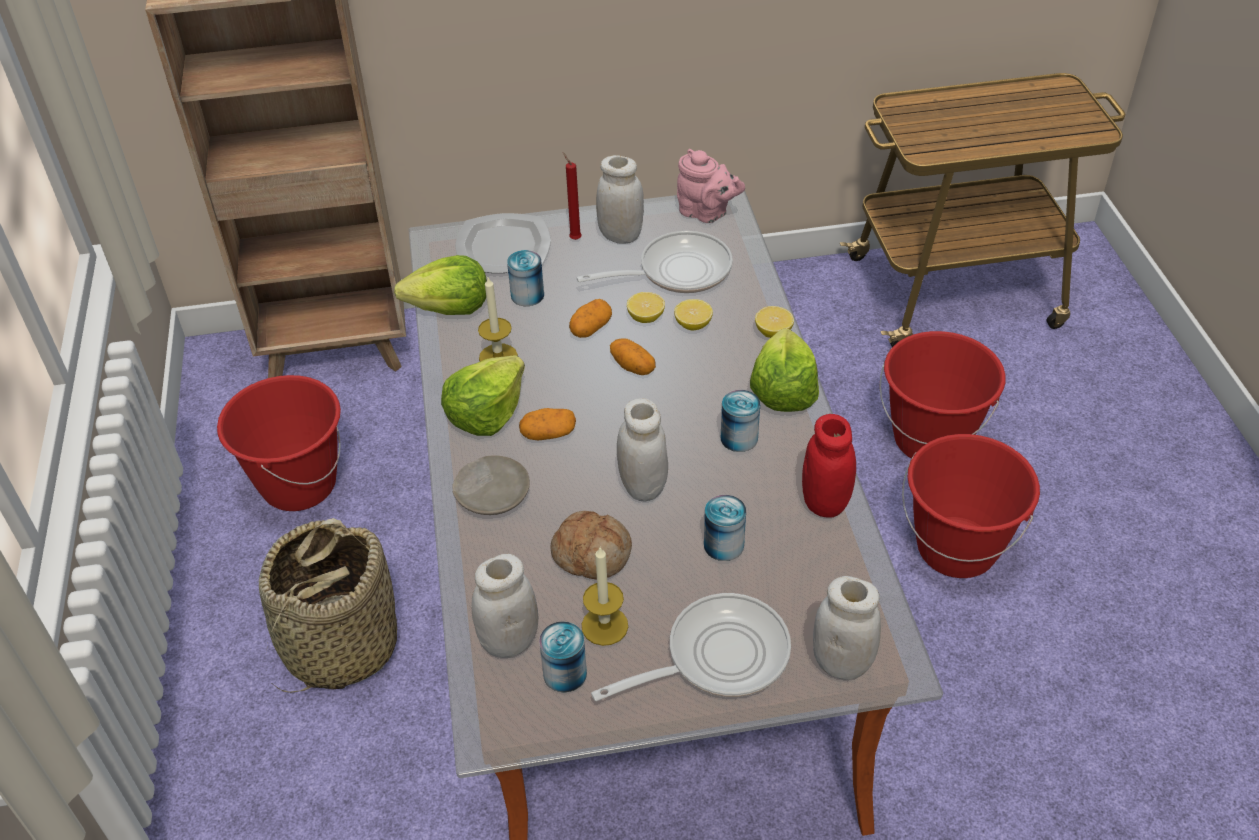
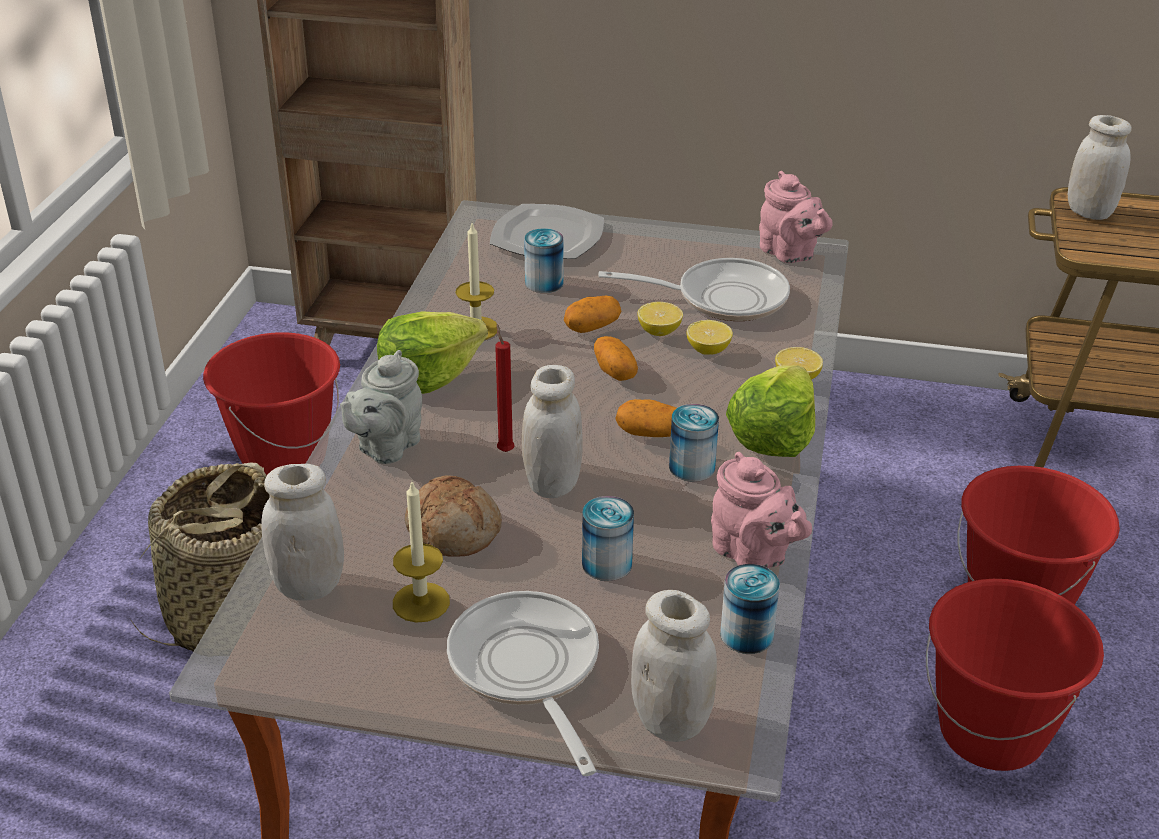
camera: 20 degrees right, 10 degrees down
lettuce [394,255,487,315] -> none
beige plate [452,455,530,515] -> grey teapot [340,350,422,464]
potato [519,408,576,440] -> potato moved to [615,399,676,437]
can [539,621,587,692] -> can moved to [720,564,780,654]
red candle [563,152,582,240] -> red candle moved to [495,324,514,452]
frying pan [591,593,791,701] -> frying pan turned 105 degrees counterclockwise [447,591,599,776]
white jar [596,155,644,244] -> white jar moved to [1068,115,1132,220]
red jar [802,414,856,518] -> pink teapot [711,452,812,568]

